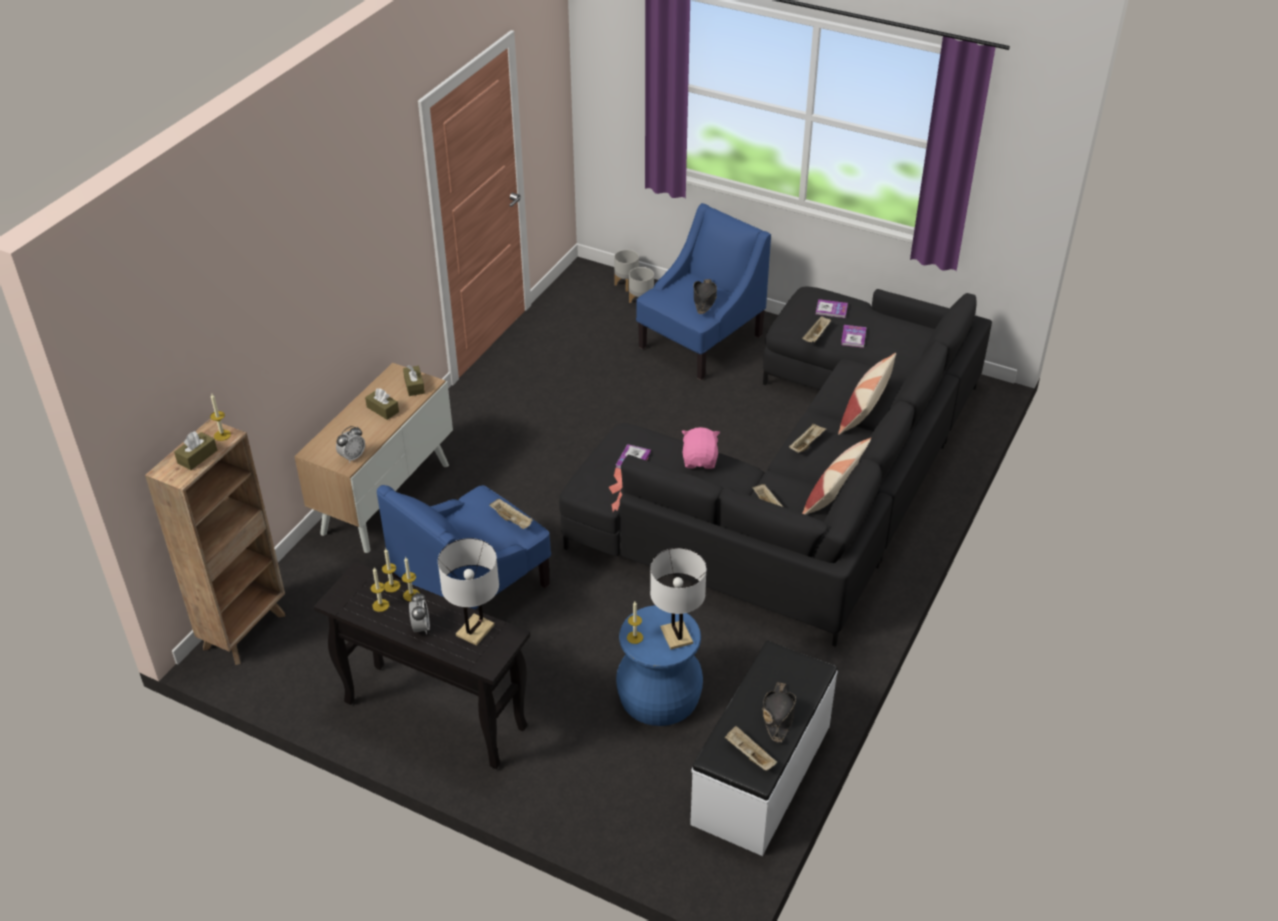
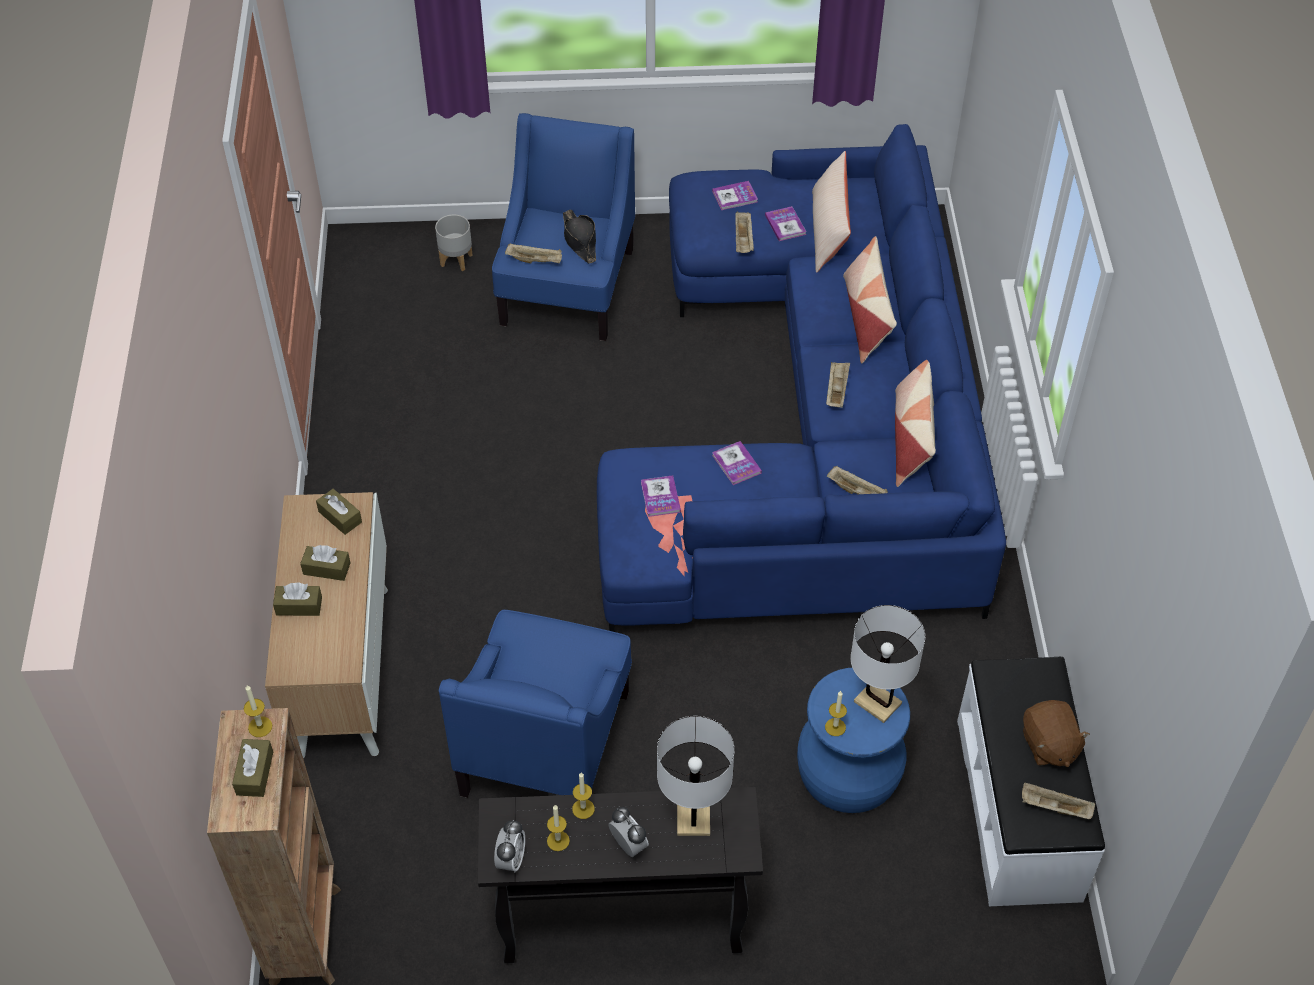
camera: 30 degrees left, 10 degrees up
alarm clock [336,426,365,463] -> alarm clock moved to [494,820,525,873]
candle [382,548,400,592] -> none
beige tray [489,499,533,529] -> beige tray moved to [505,243,562,263]
black sofa [559,287,992,647] -> blue sofa [597,124,1006,632]
grey planter [614,250,639,292] -> none
pink plush toy [681,427,720,469] -> book [712,441,762,485]
black hat [762,682,796,742] -> brown plush toy [1023,700,1090,767]
none -> brown tissue box [273,582,322,616]
none -> beige pillow [812,151,851,273]

